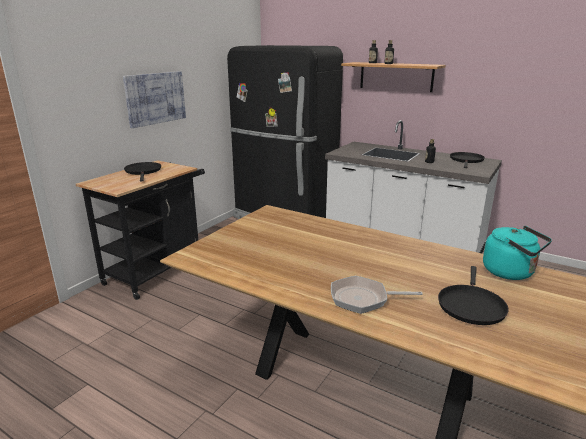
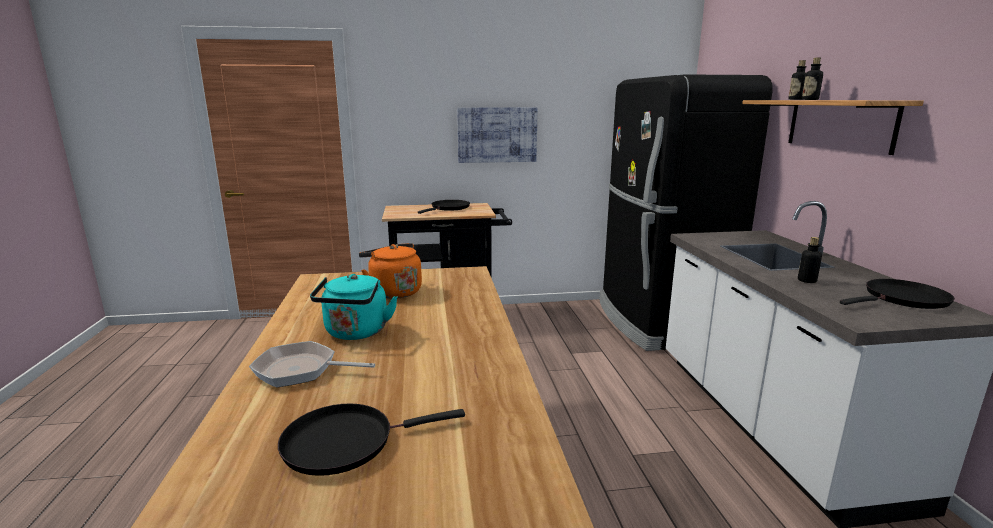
camera: 50 degrees right, 5 degrees down
frying pan [331,276,423,314] -> frying pan turned 45 degrees counterclockwise [249,341,375,388]
turquoise kettle [483,226,552,280] -> turquoise kettle moved to [310,274,398,340]
none -> orange kettle [359,243,422,299]

